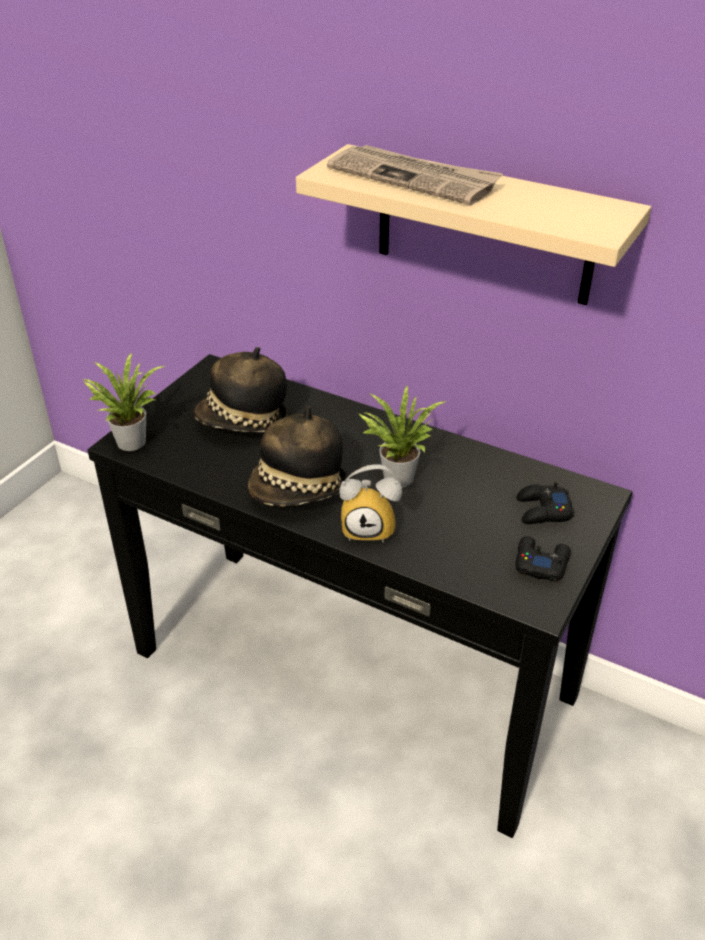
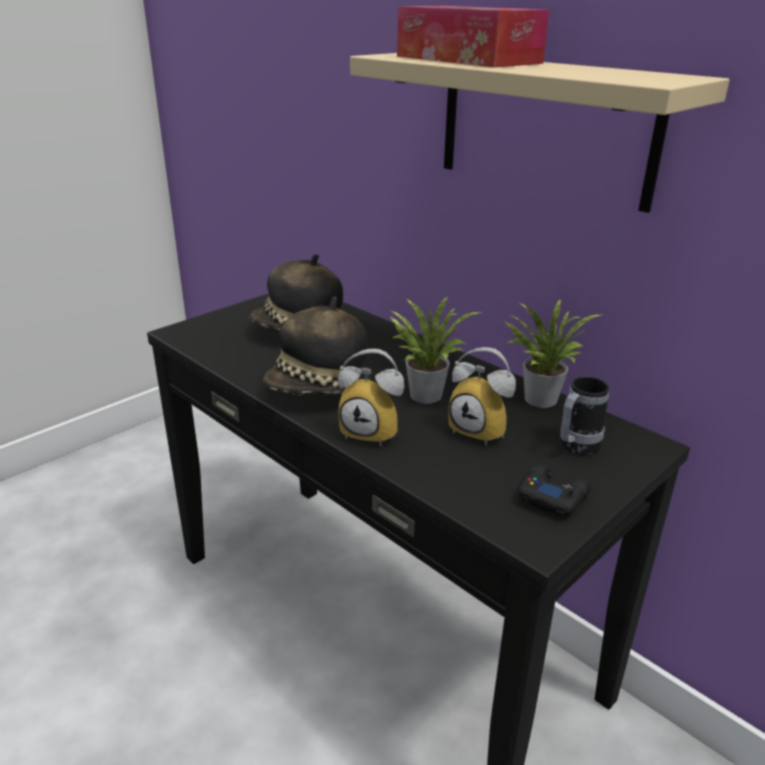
camera: 15 degrees right, 10 degrees down
potted plant [83,352,164,451] -> potted plant moved to [504,300,601,408]
newspaper [327,145,503,205] -> tissue box [397,6,549,68]
black game controller [517,482,574,524] -> mug [559,377,609,455]
none -> alarm clock [449,347,516,446]

